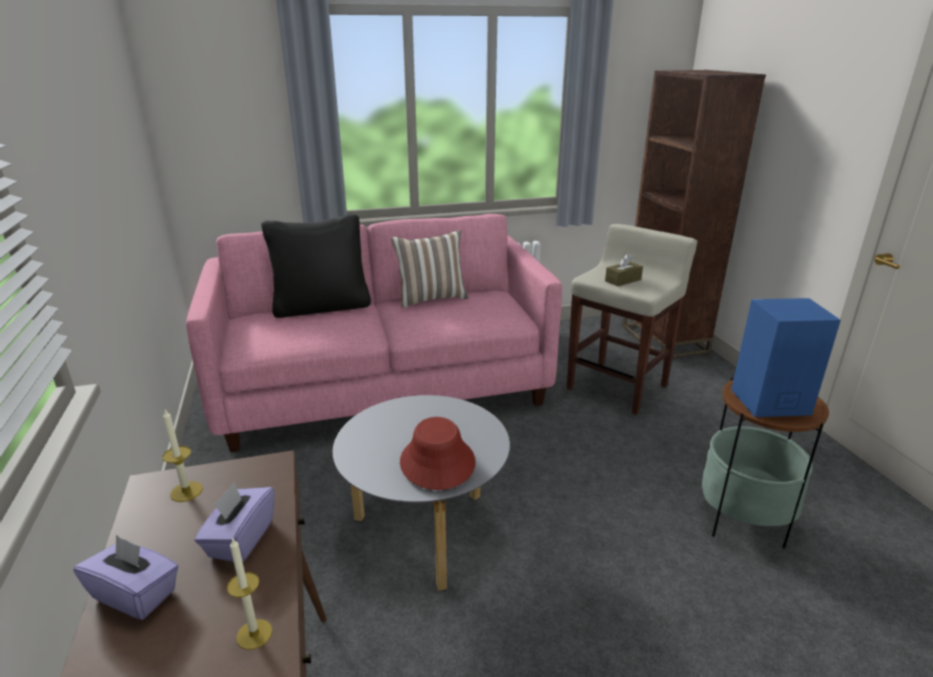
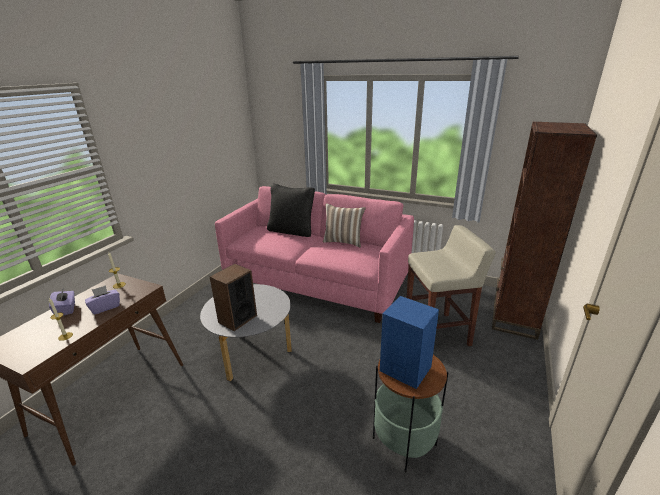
camera: 40 degrees right, 0 degrees up
red hat [400,417,476,490] -> speaker [210,264,257,331]
brown tissue box [605,253,643,286] -> none

